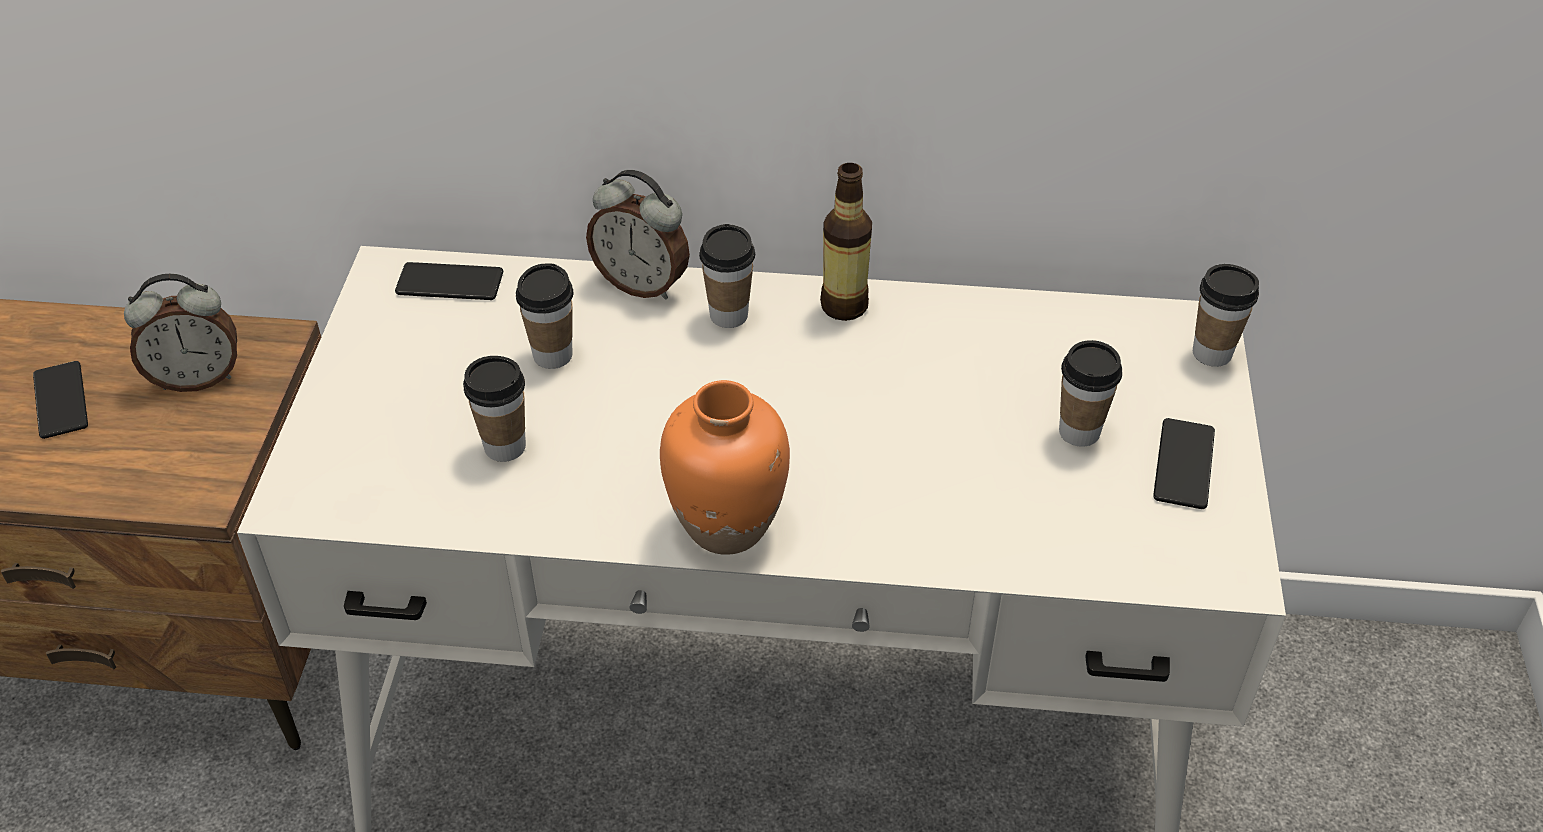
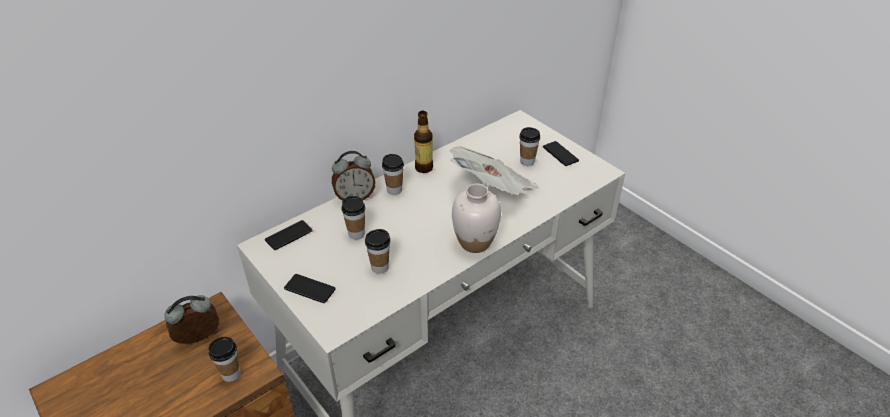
camera: 45 degrees left, 5 degrees down
phone [33,361,88,439] -> phone moved to [284,274,336,303]
alarm clock [124,274,237,392] -> alarm clock turned 150 degrees counterclockwise [164,295,219,344]
orange vase [660,380,790,555] -> white vase [452,184,501,253]
cup [1193,264,1259,367] -> cup moved to [209,337,241,382]
none -> newspaper [449,146,537,196]

